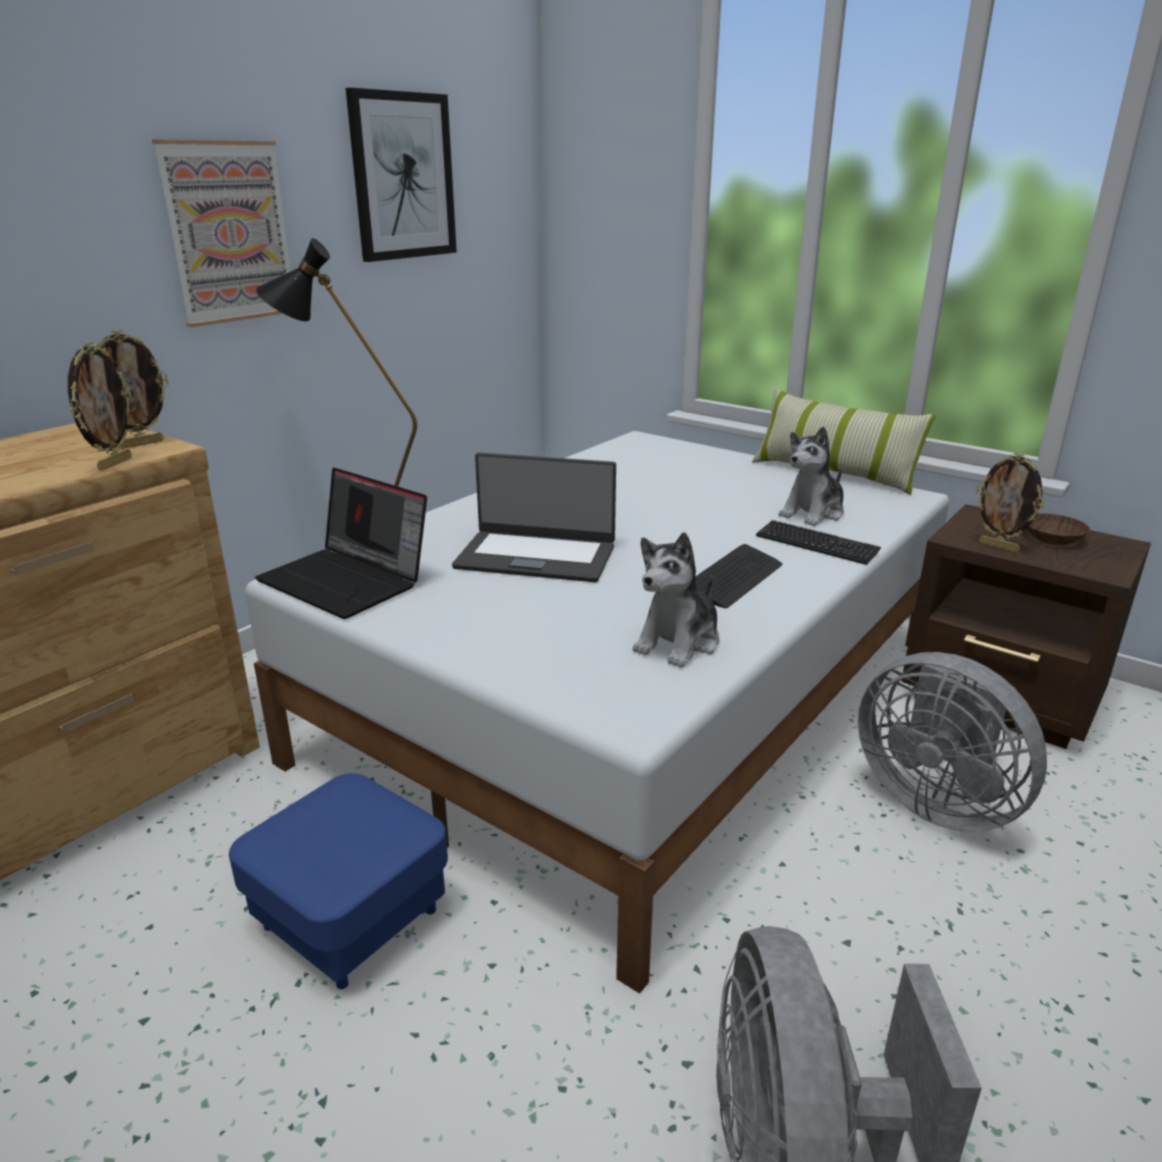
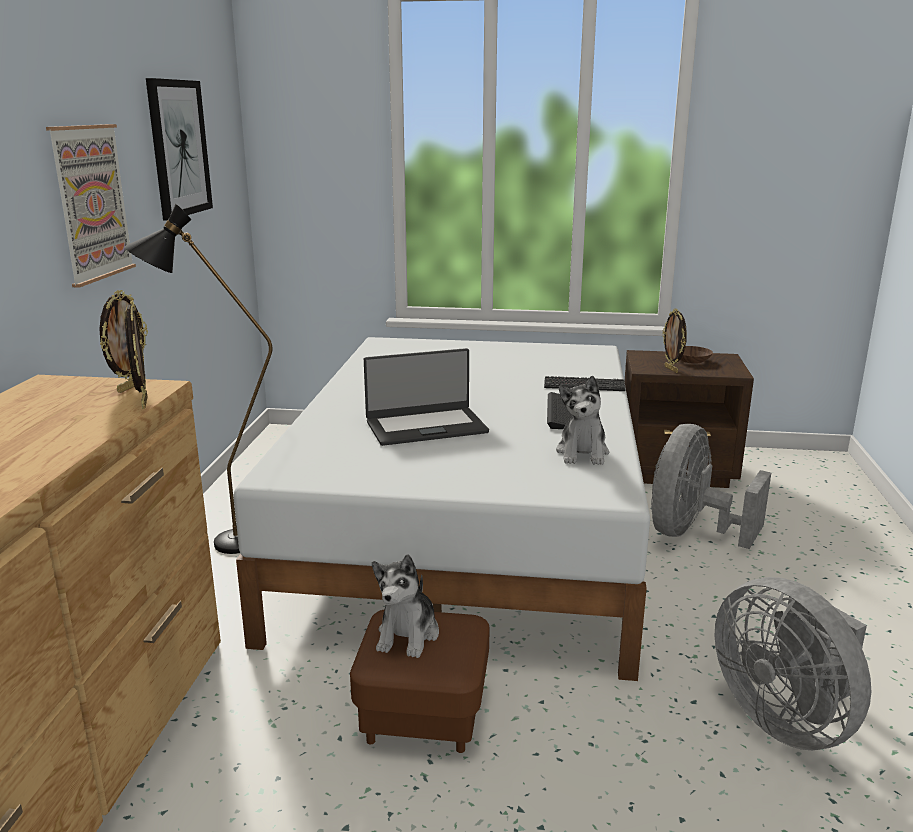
camera: 30 degrees left, 5 degrees down
blue ottoman [229,773,448,989] -> brown ottoman [350,609,490,753]
laptop [255,467,427,619] -> none
pillow [752,388,936,495] -> none
plush toy [779,427,844,526] -> plush toy moved to [372,554,439,658]
grey fan [858,652,1047,832] -> grey fan turned 105 degrees clockwise [651,424,771,549]
picture frame [976,453,1045,552] -> picture frame turned 60 degrees clockwise [663,309,687,373]

